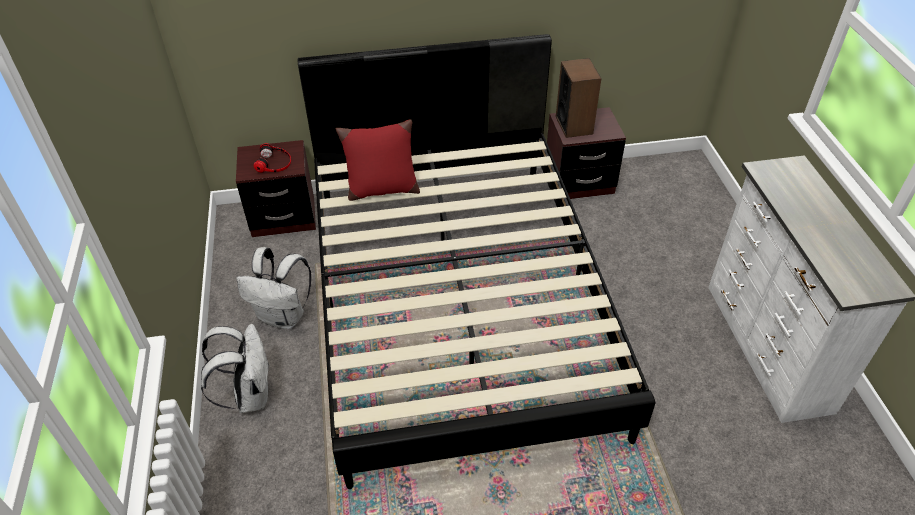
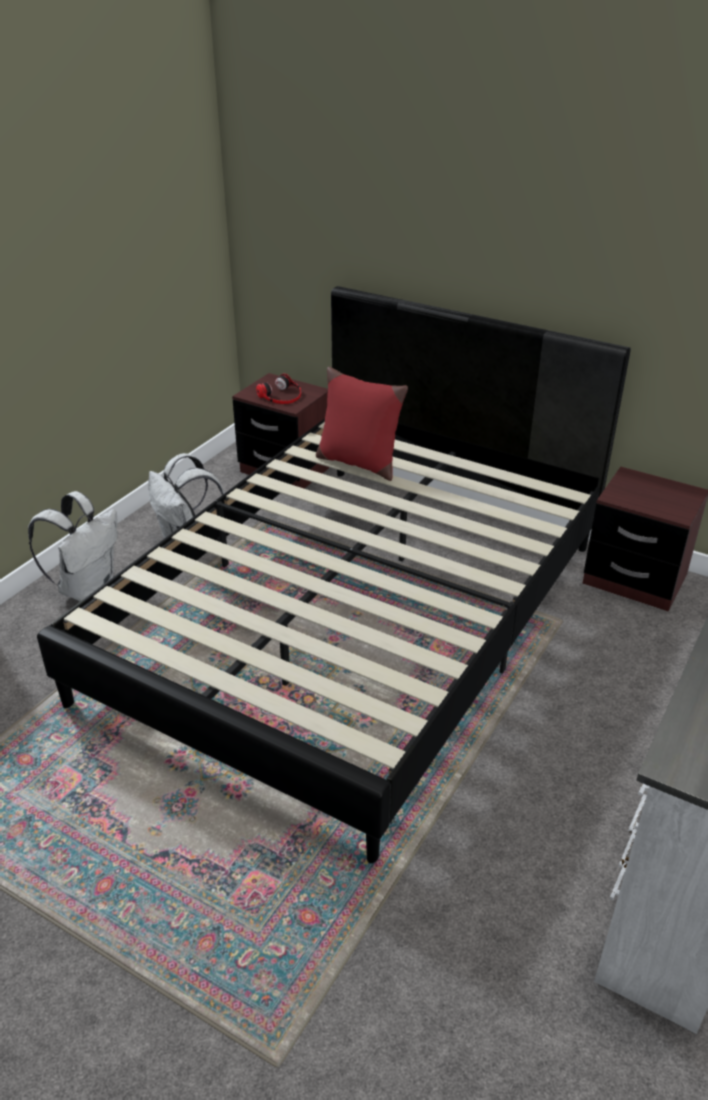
camera: 40 degrees right, 10 degrees down
speaker [556,58,601,138] -> none

